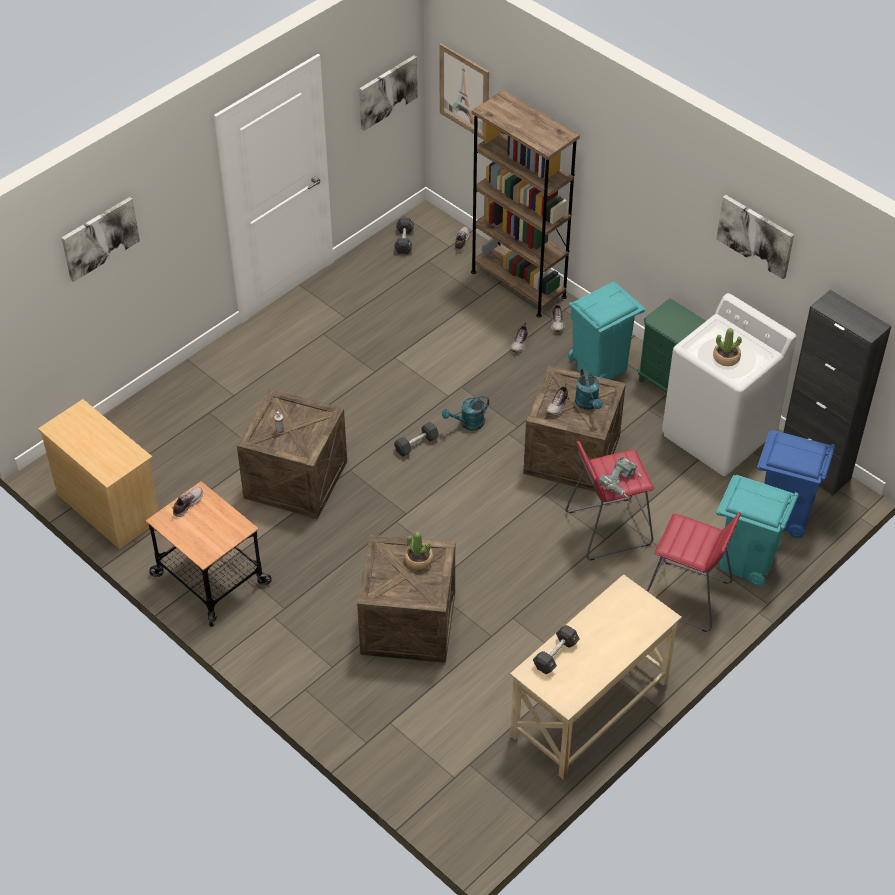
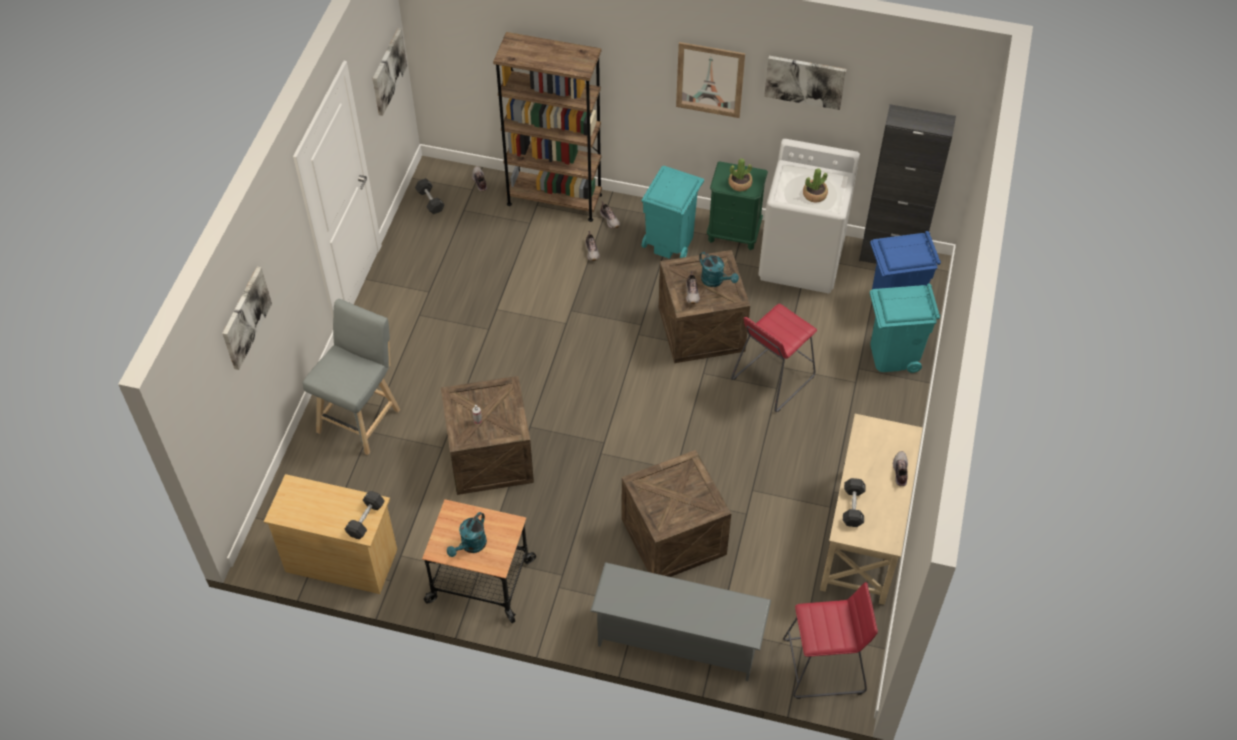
camera: 30 degrees left, 5 degrees up
shoe [172,487,203,517] -> shoe moved to [893,451,908,486]
black dumbbell [394,422,439,457] -> black dumbbell moved to [345,491,385,539]
potted plant [404,532,433,570] -> potted plant moved to [729,158,752,191]
picture [439,44,489,140] -> picture moved to [676,42,745,118]
turquoise watering can [442,395,489,431] -> turquoise watering can moved to [447,512,487,557]
power drill [599,457,641,498] -> none
red stool [647,512,741,632] -> red stool moved to [783,582,878,699]
none -> grey stool [303,299,400,455]
none -> grey shoe rack [591,562,771,681]

